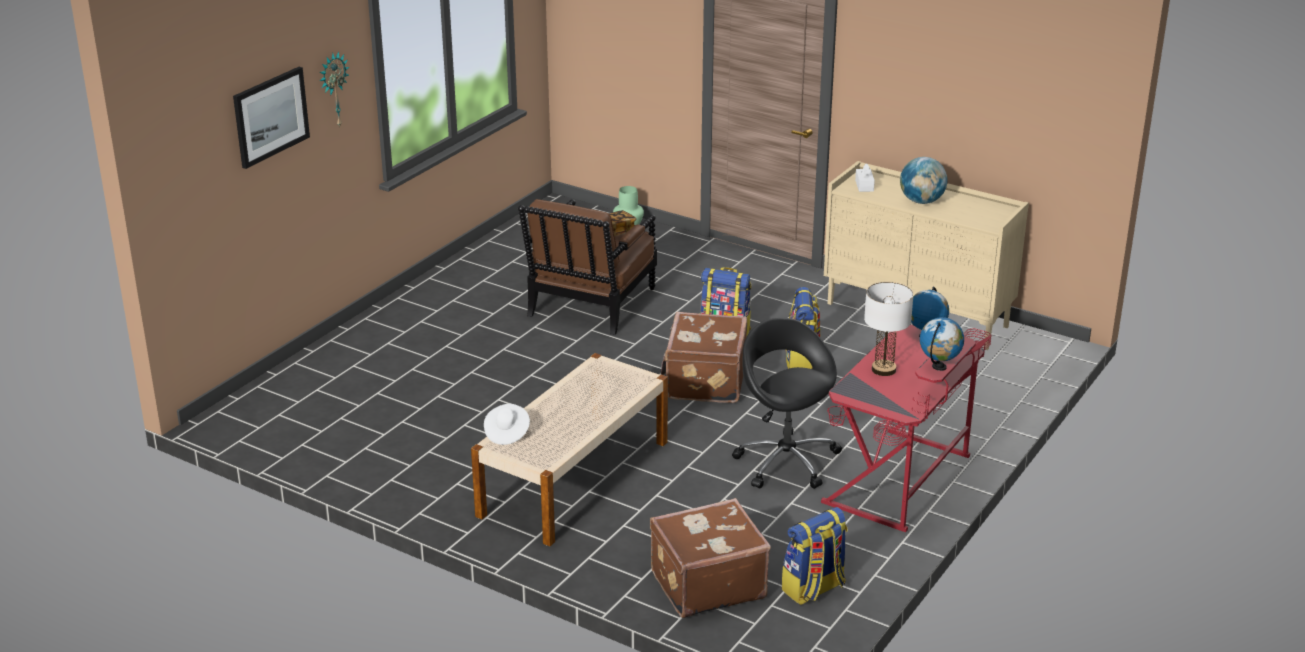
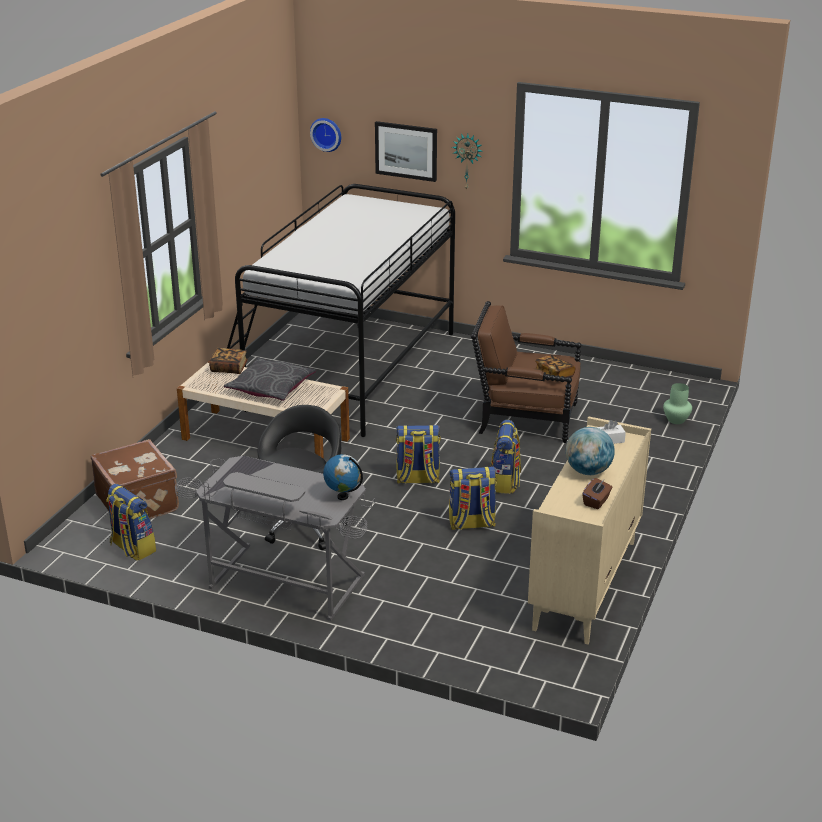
camera: 80 degrees right, 0 degrees up
white hat [484,404,530,445] -> book [209,348,248,374]
brown suitcase [661,312,747,403] -> backpack [396,425,441,484]
red desk [821,324,992,532] -> grey desk [175,455,375,621]
table lamp [864,282,913,376] -> none
globe [920,317,964,371] -> none
none -> black bed [217,184,455,437]
none -> grey pillow [224,357,316,401]
none -> wall clock [310,118,341,152]
none -> brown tissue box [582,478,612,509]

